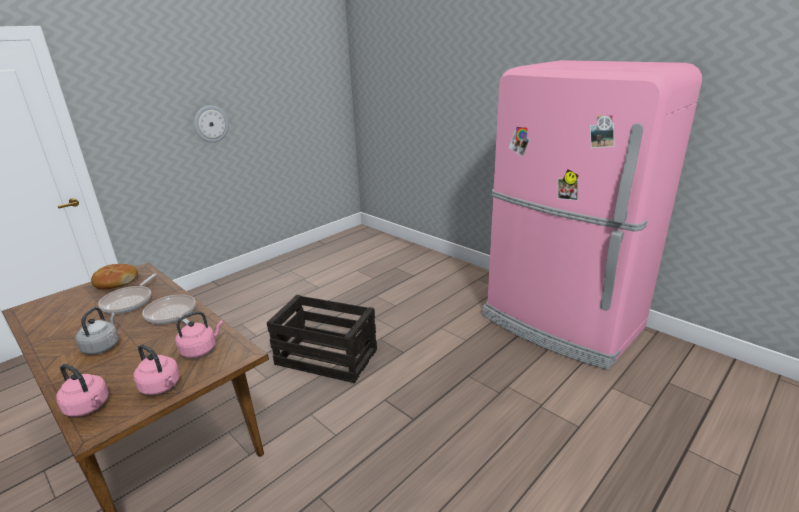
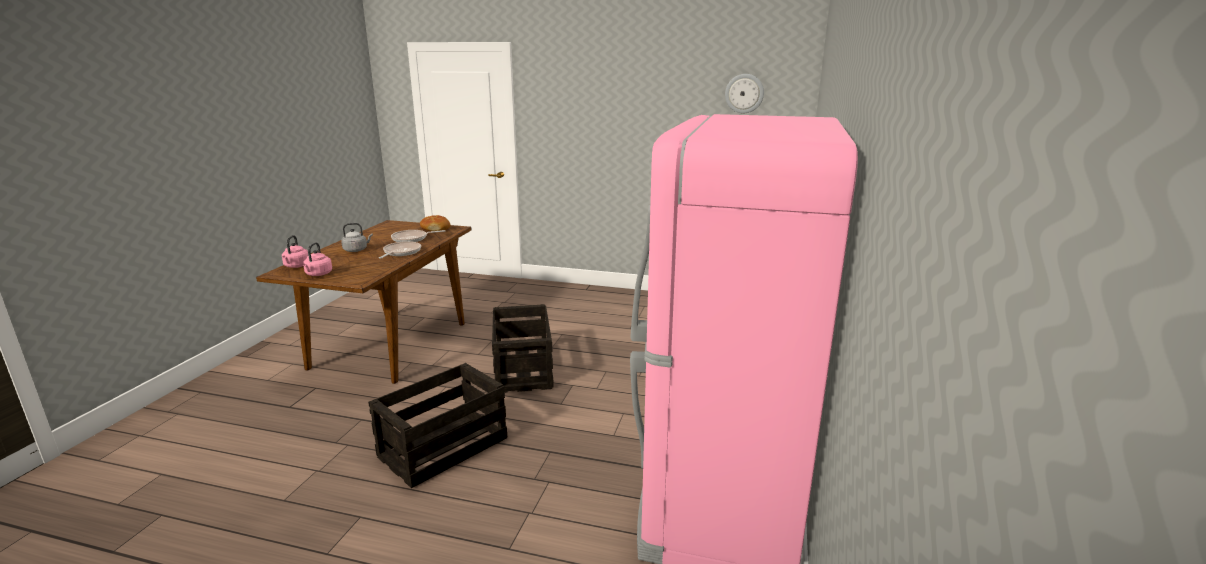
camera: 60 degrees right, 5 degrees down
pink kettle [175,311,223,358] -> none
wall clock [194,105,229,143] -> wall clock moved to [725,74,764,113]
none -> crate [368,363,507,488]

